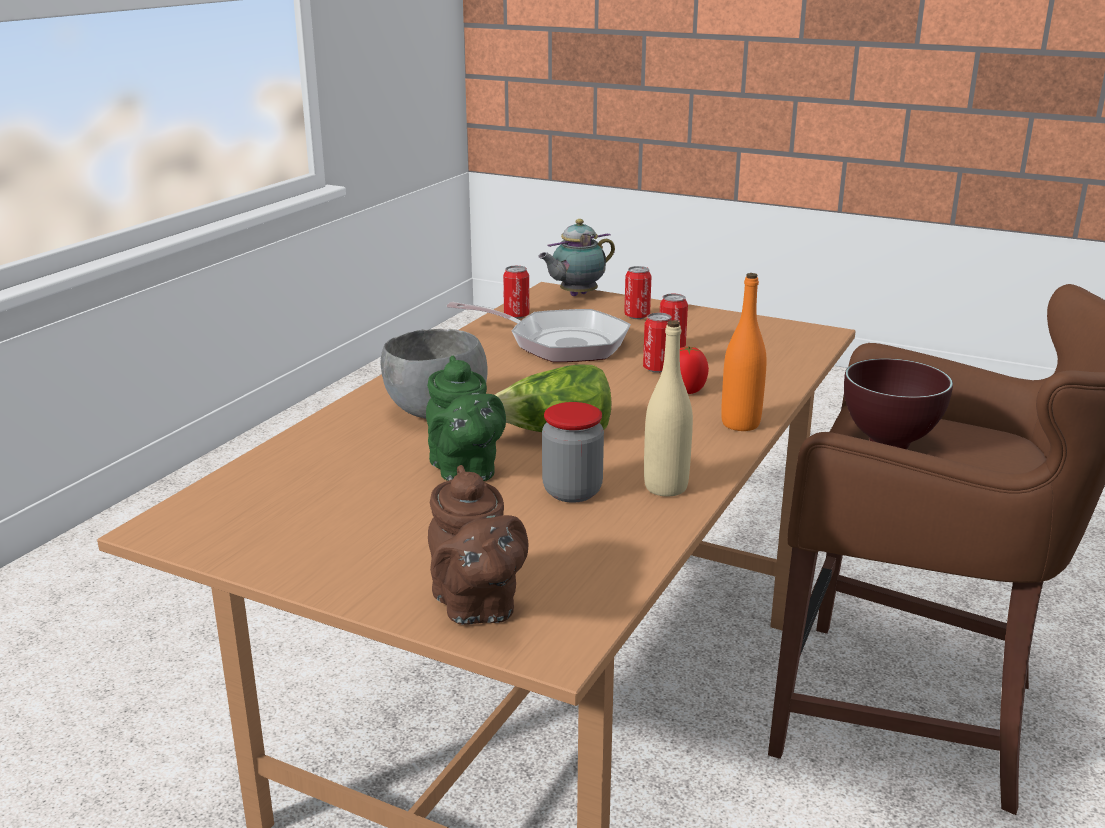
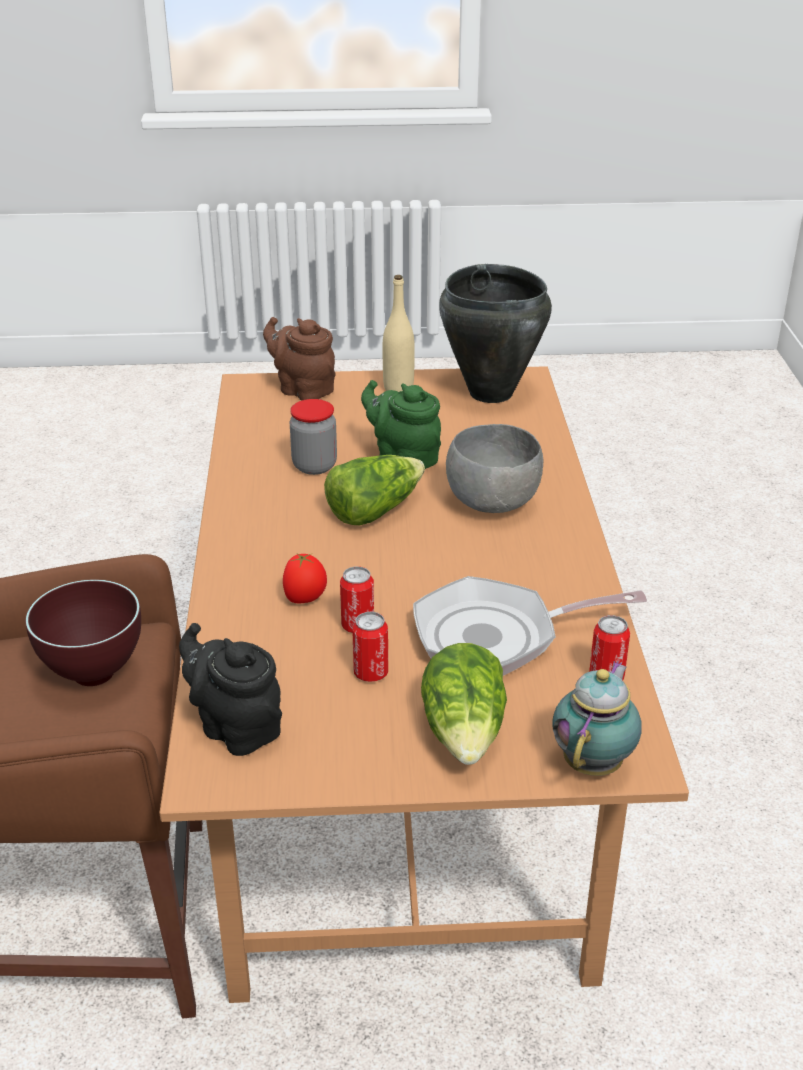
camera: 150 degrees right, 10 degrees up
can [624,266,652,319] -> lettuce [421,643,507,765]
beige bottle [644,320,693,497] -> beige bottle moved to [383,275,415,392]
orange bottle [721,273,767,431] -> none
none -> black teapot [179,623,282,756]
none -> black cooking pot [439,264,552,403]

